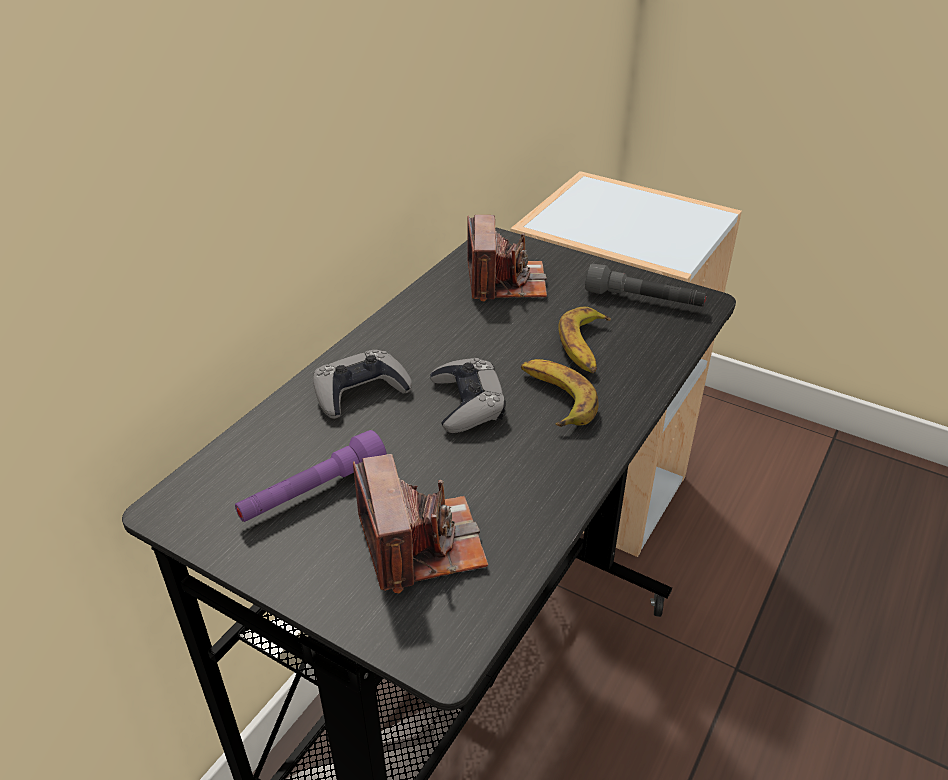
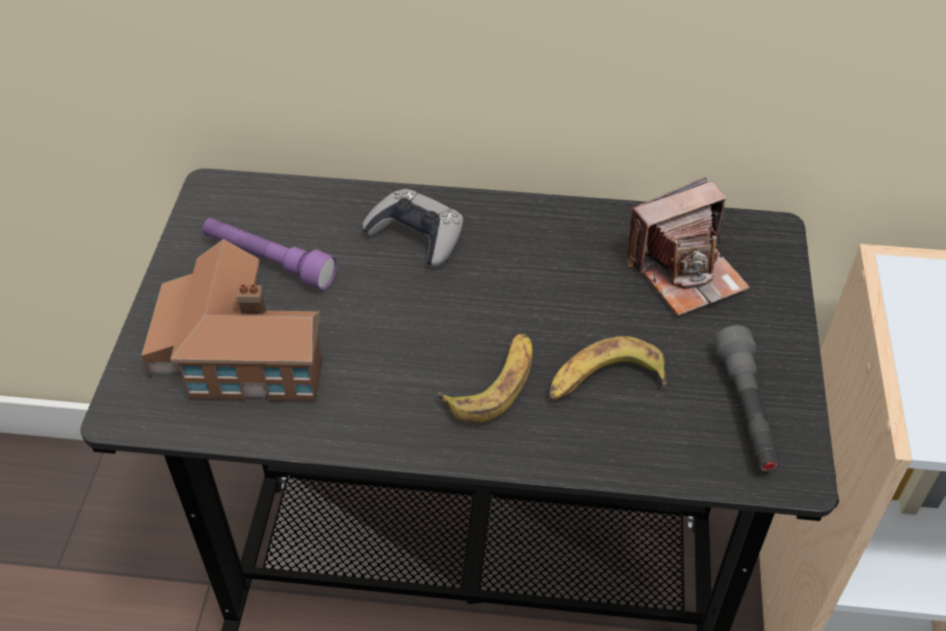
camera: 65 degrees right, 10 degrees up
camera [353,454,488,593] -> toy house [141,239,322,403]
grey game controller [430,358,506,433] -> none

